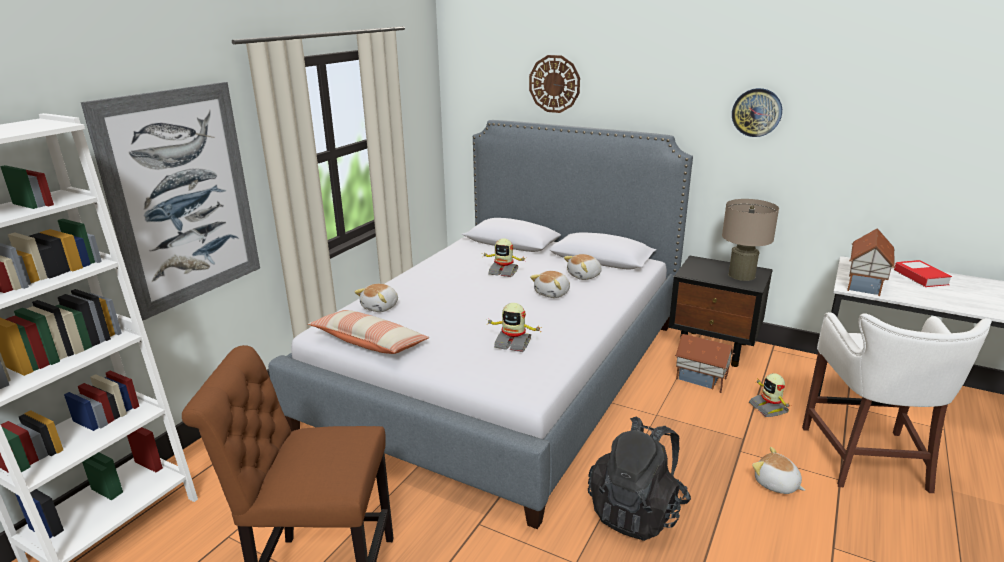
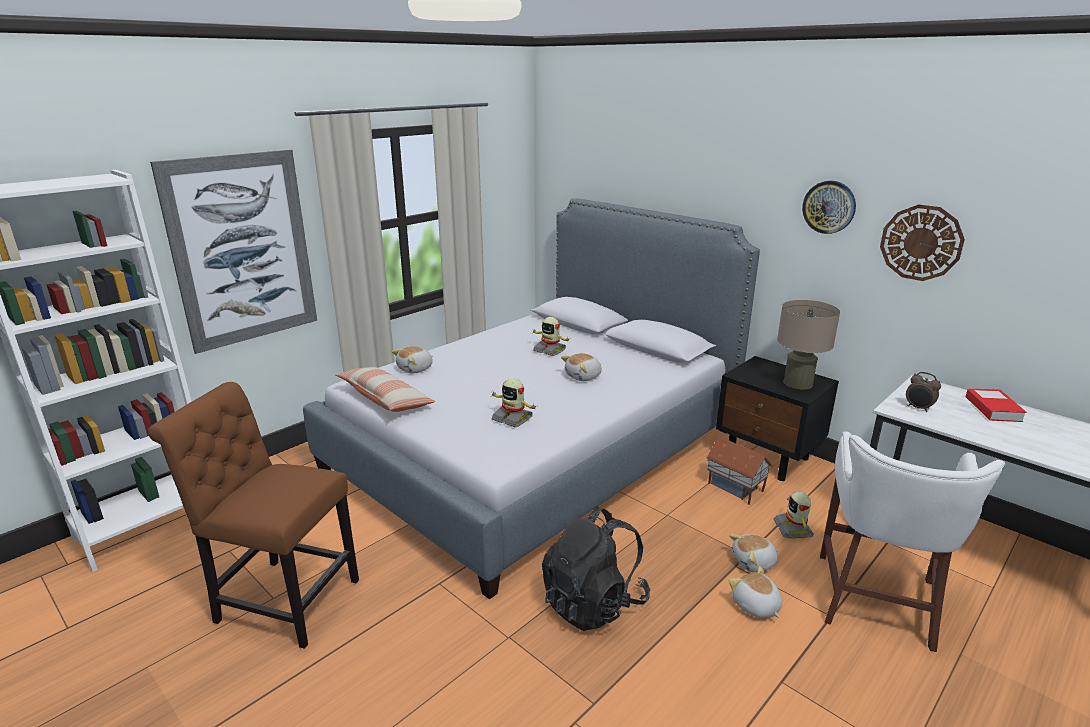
camera: 15 degrees right, 0 degrees up
wall clock [529,55,580,113] -> wall clock moved to [880,204,965,281]
plush toy [564,254,602,280] -> plush toy moved to [729,534,779,572]
toy house [847,228,895,296] -> alarm clock [906,372,941,412]

